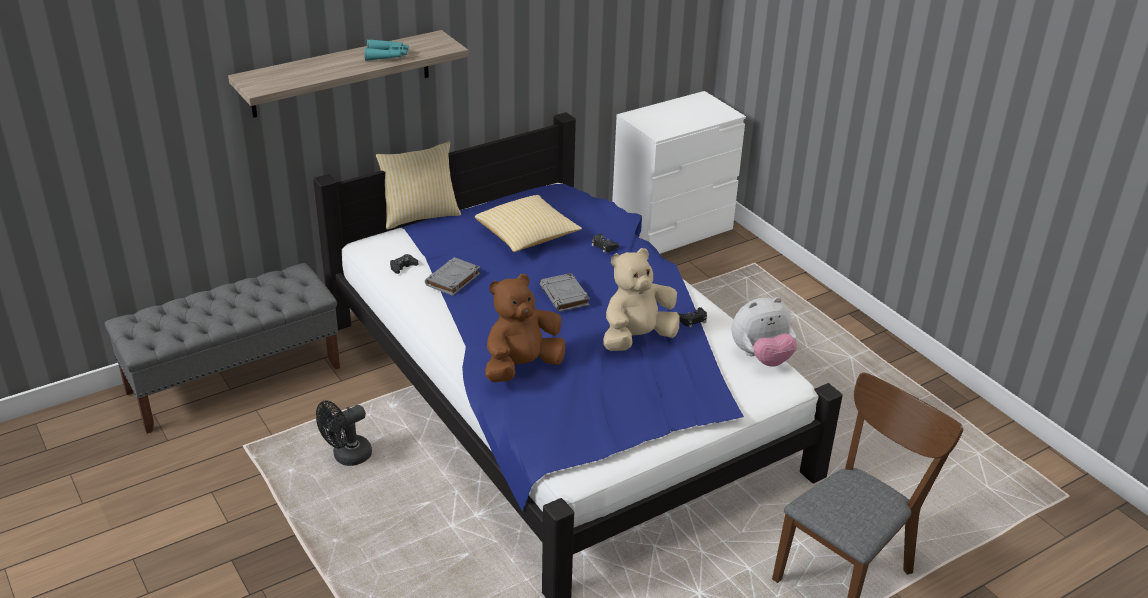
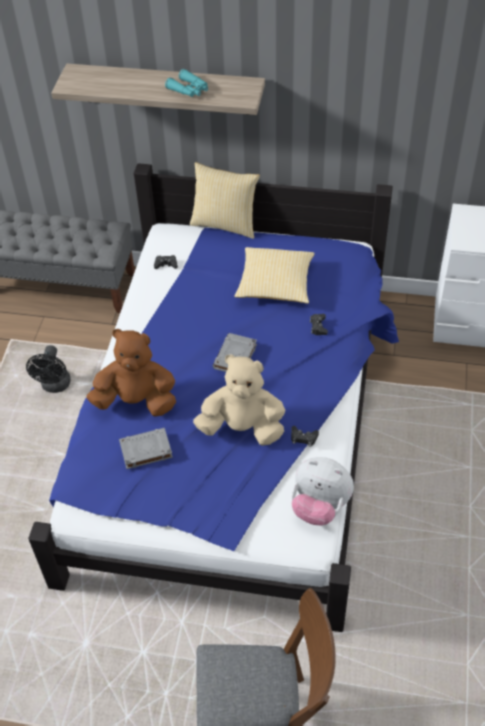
camera: 45 degrees right, 15 degrees up
black fan [316,400,372,466] -> black fan turned 90 degrees counterclockwise [26,345,71,393]
grey book [425,257,480,296] -> grey book moved to [119,428,173,469]

